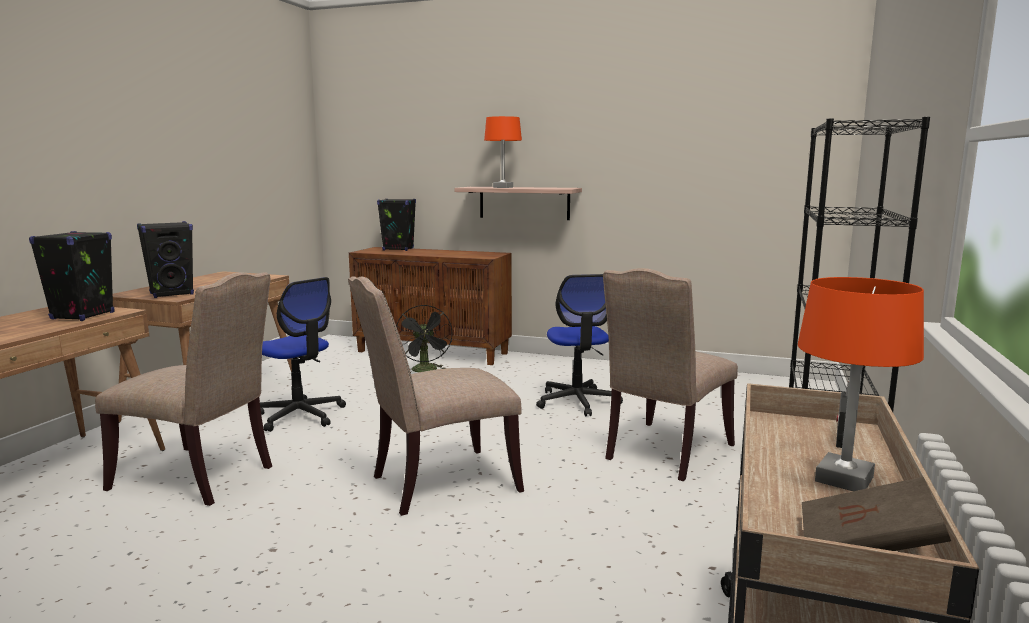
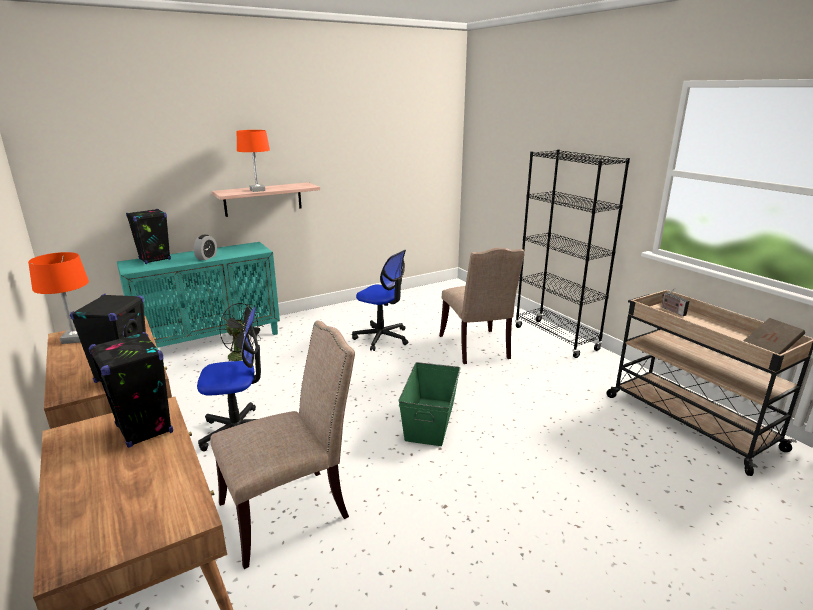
camera: 50 degrees left, 10 degrees up
beige chair [348,276,524,516] -> green storage box [398,362,461,446]
brown cabinet [349,247,512,365] -> turquoise cabinet [117,242,280,348]
orange table lamp [798,277,924,491] -> orange table lamp moved to [28,252,89,344]
none -> alarm clock [194,235,217,260]

